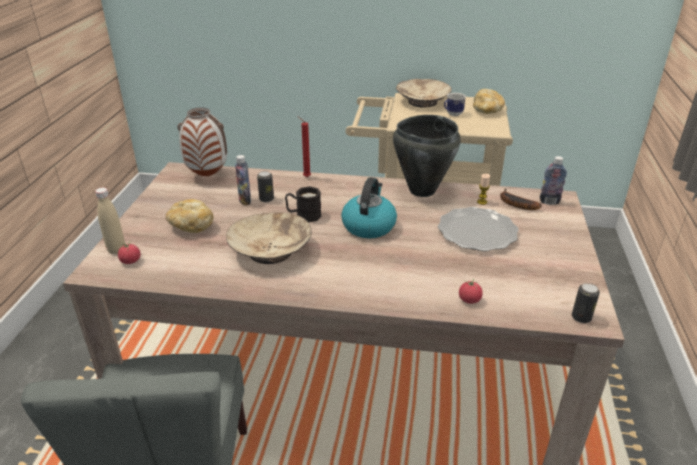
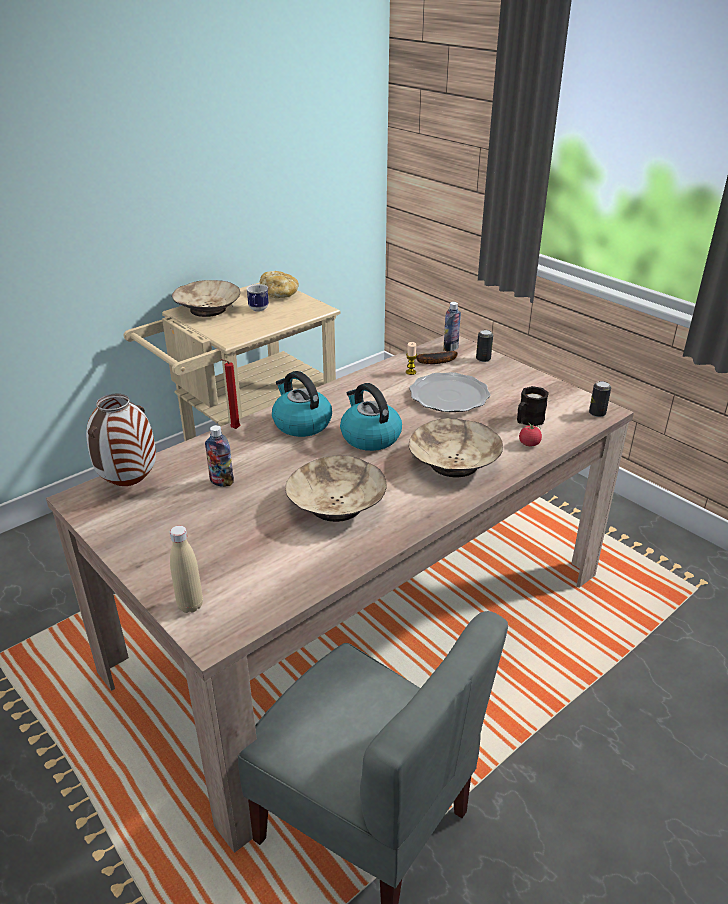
camera: 50 degrees left, 0 degrees up
tomato [118,241,141,264] -> none
bread [166,199,214,233] -> none
can [257,171,274,202] -> can moved to [476,330,493,362]
black mug [285,186,322,223] -> black mug moved to [517,386,549,426]
black cooking pot [393,115,461,197] -> none
none -> kettle [272,371,332,437]
none -> beige bowl [409,418,503,477]

